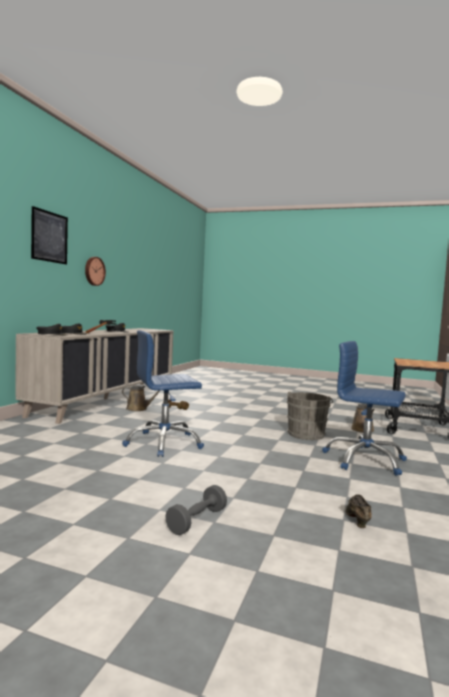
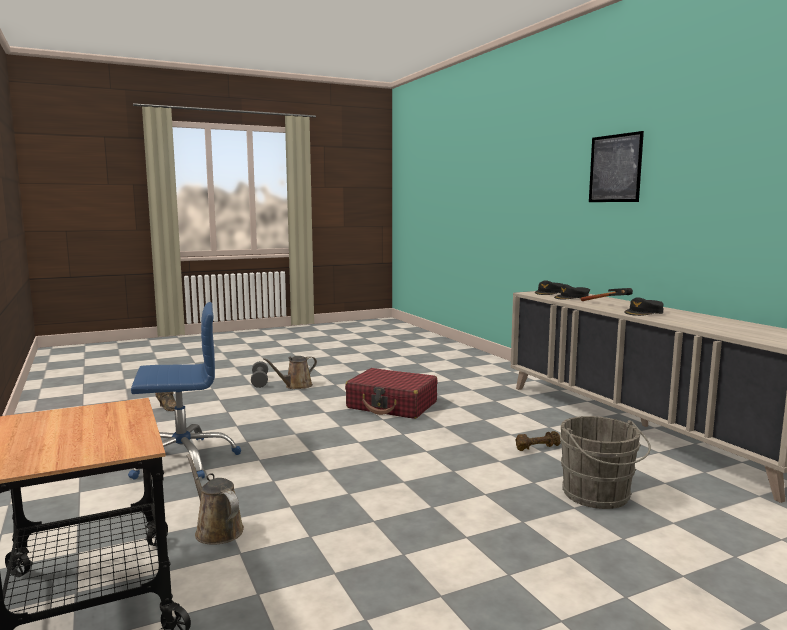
camera: 135 degrees right, 5 degrees up
wall clock [85,257,106,286] -> none
blue office chair [122,330,204,457] -> red suitcase [345,368,437,419]
brown watering can [122,386,160,411] -> brown watering can moved to [263,356,317,389]
grey bucket [287,391,333,440] -> grey bucket moved to [560,416,651,509]

